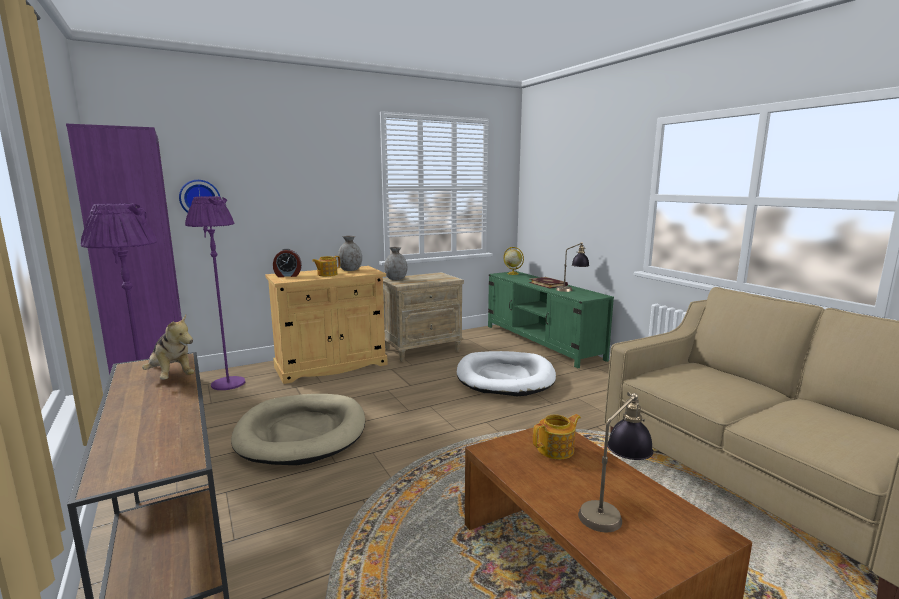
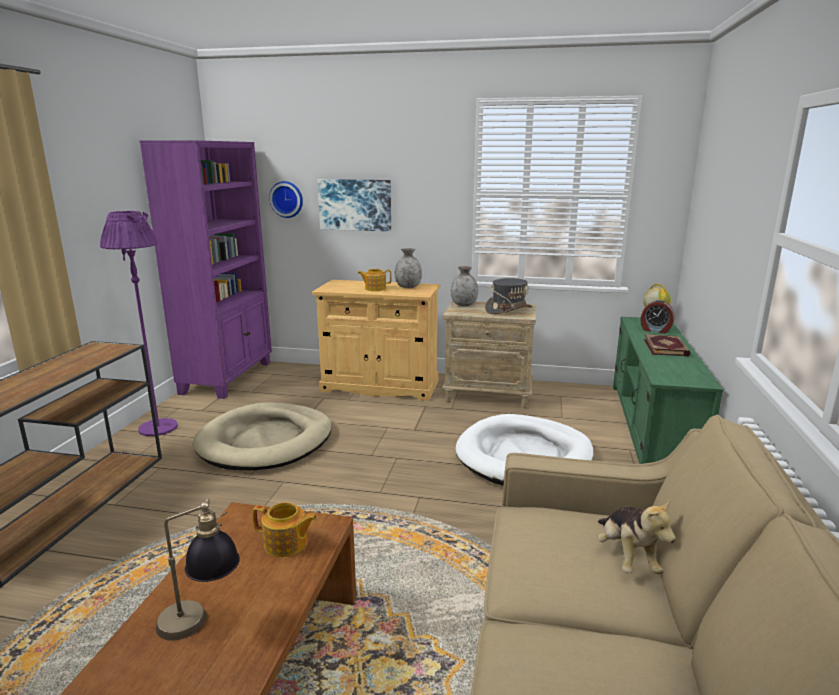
camera: 40 degrees right, 5 degrees up
plush toy [142,314,194,380] -> plush toy moved to [598,499,676,574]
purple floor lamp [185,196,245,390] -> none
alarm clock [273,249,302,277] -> alarm clock moved to [640,300,675,334]
table lamp [556,242,589,292] -> none
none -> picture [317,179,391,231]
none -> grey hat [485,278,533,314]

